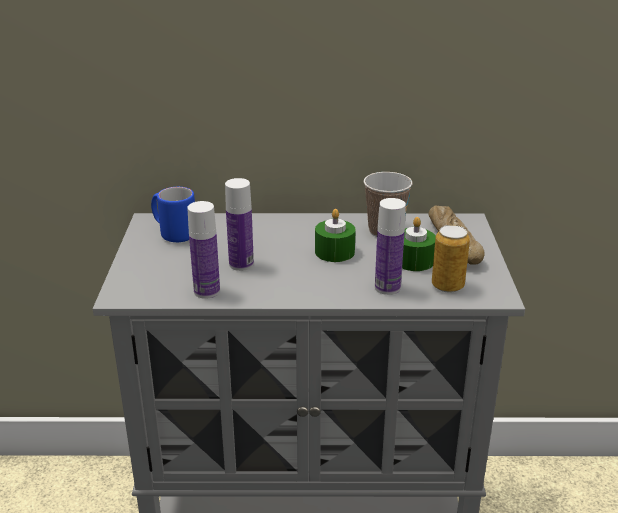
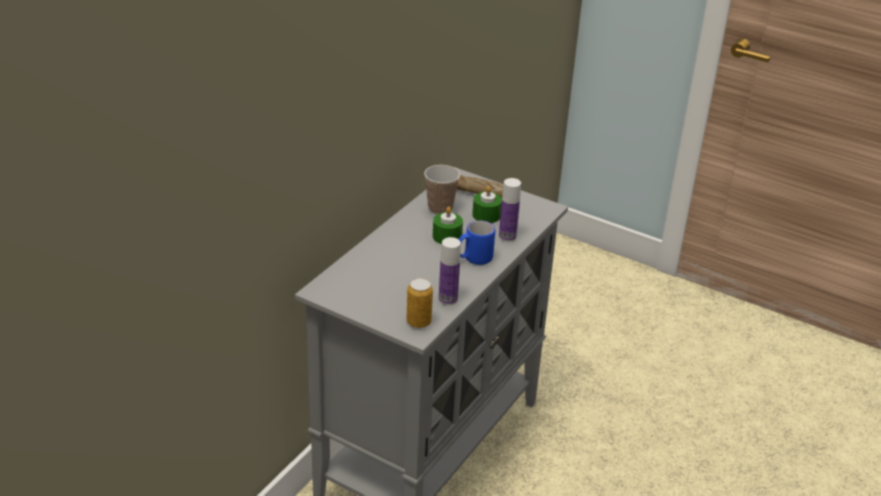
camera: 60 degrees left, 5 degrees up
blue mug [151,187,195,242] -> blue mug moved to [459,220,495,265]
bottle [225,178,254,271] -> none
can [432,225,470,293] -> can moved to [406,278,433,328]

